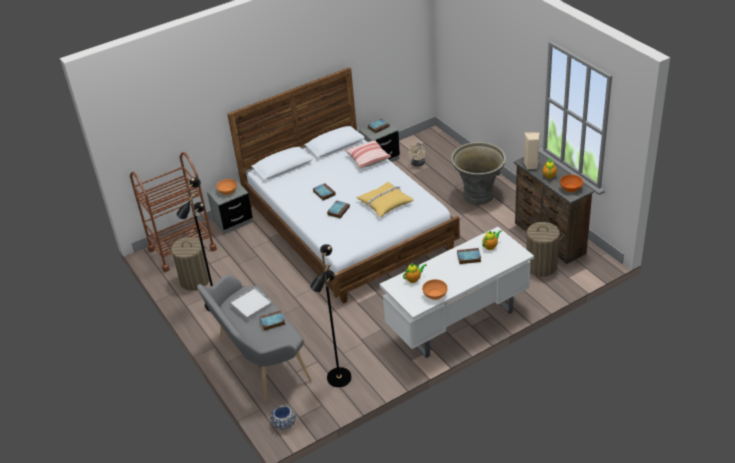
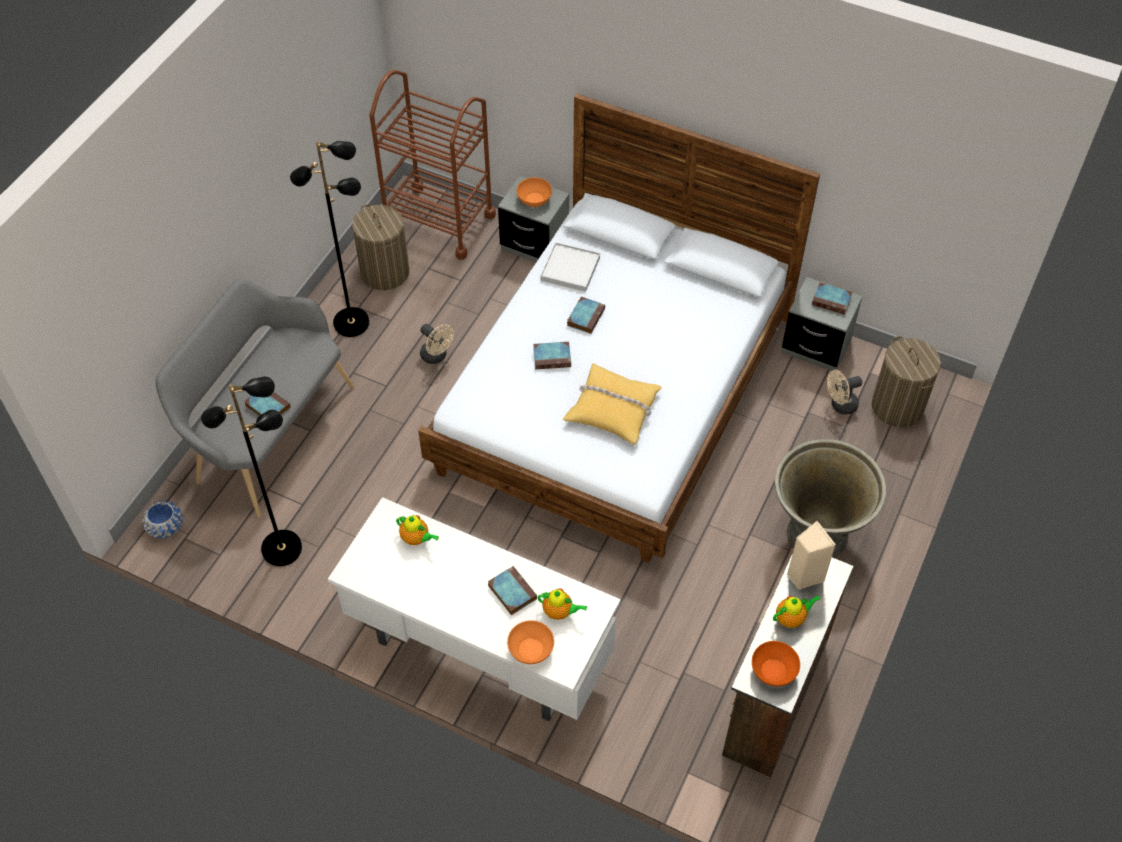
camera: 55 degrees right, 15 degrees up
white tray [230,287,272,320] -> white tray moved to [540,242,600,292]
pillow [345,140,391,168] -> none
orange bowl [422,279,448,300] -> orange bowl moved to [507,620,554,664]
laundry basket [523,222,564,277] -> laundry basket moved to [872,336,941,427]
none -> beige fan [420,324,454,364]

